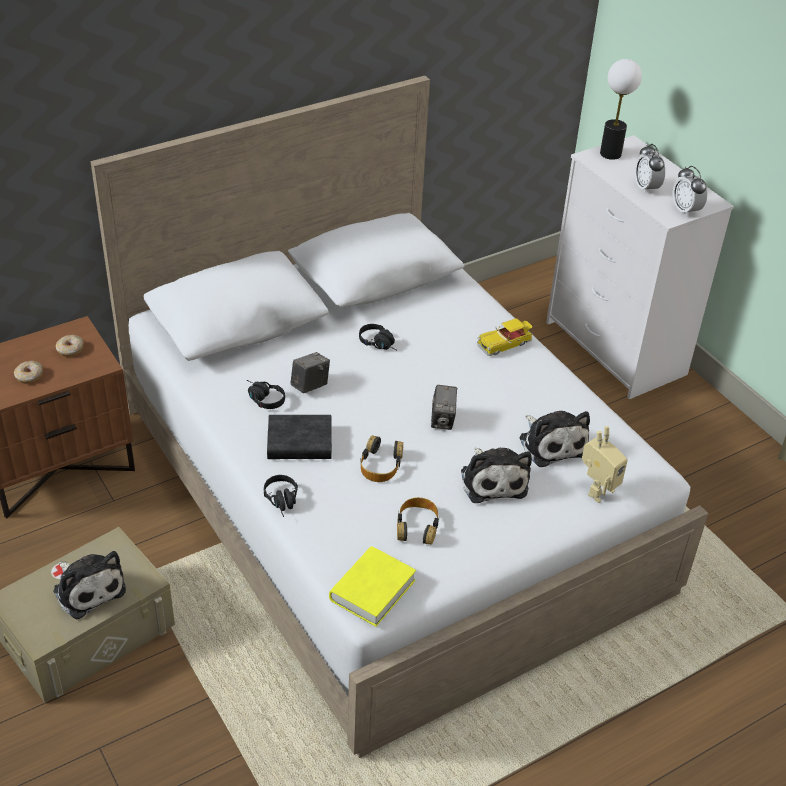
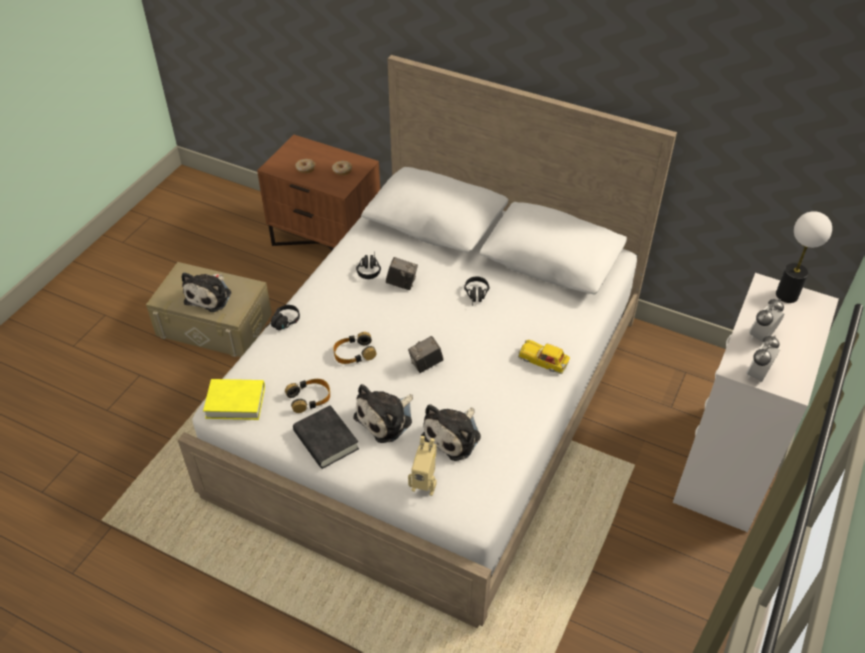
camera: 60 degrees right, 5 degrees up
black book [267,415,332,459] -> black book moved to [293,405,359,469]

